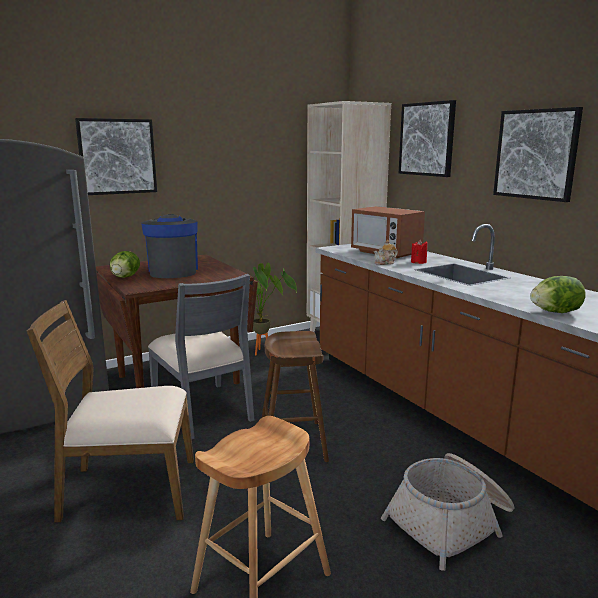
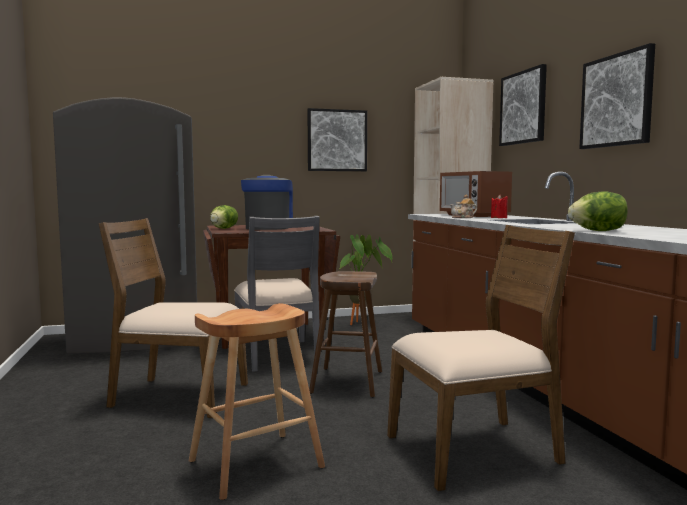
camera: 15 degrees right, 10 degrees down
picture [75,118,157,195] -> picture moved to [308,108,367,171]
basket [381,453,514,571] -> brown chair [387,225,575,491]

